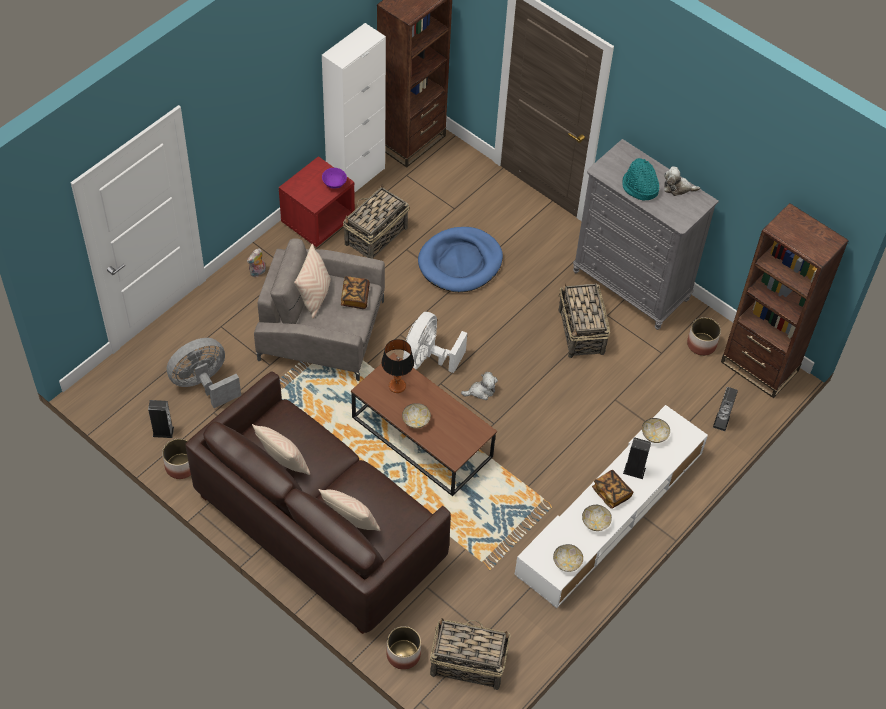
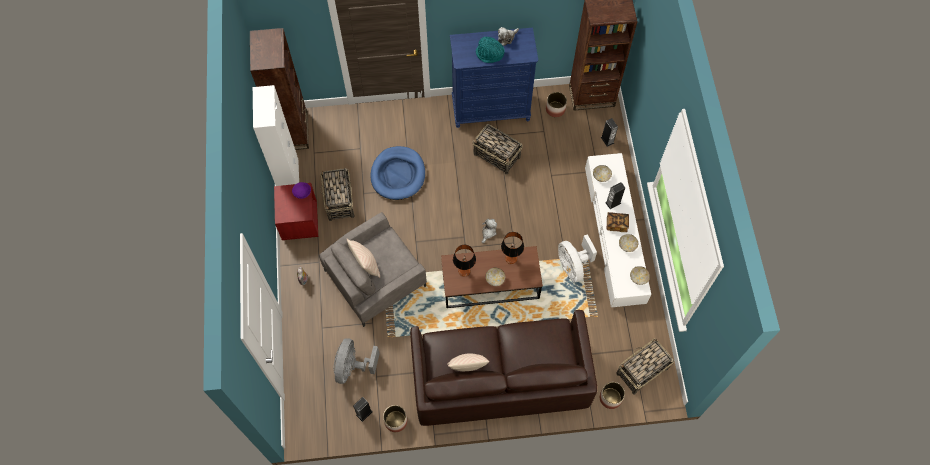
camera: 45 degrees left, 10 degrees up
beige pillow [318,489,380,531] -> none
book [341,276,370,309] -> none
white fan [403,312,467,373] -> white fan moved to [558,234,597,282]
grey dresser [573,139,719,330] -> blue dresser [450,28,538,128]
none -> table lamp [501,232,524,264]

